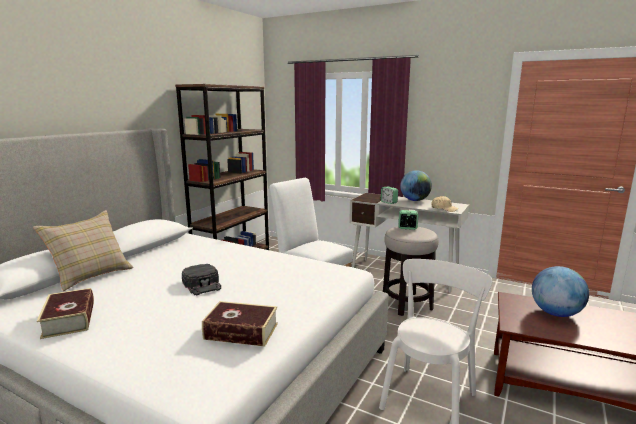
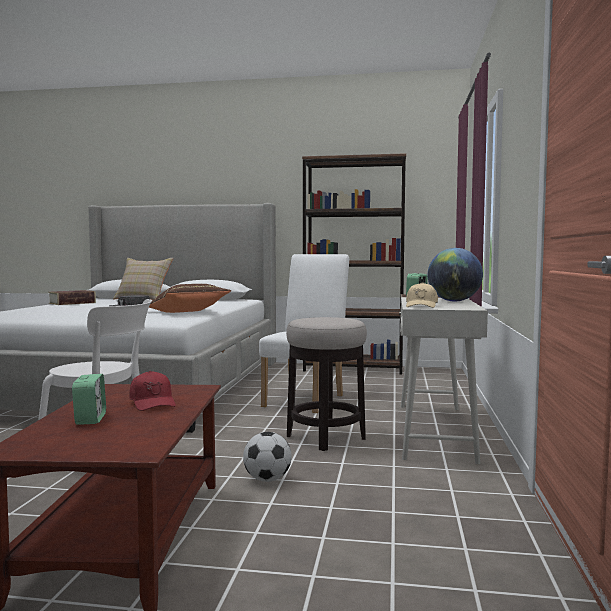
camera: 70 degrees right, 10 degrees down
book [202,301,278,347] -> none
alarm clock [398,210,418,230] -> alarm clock moved to [72,374,106,425]
globe [532,266,589,317] -> red cap [129,371,176,411]
none -> brown pillow [149,284,231,313]
none -> football [243,432,292,482]

